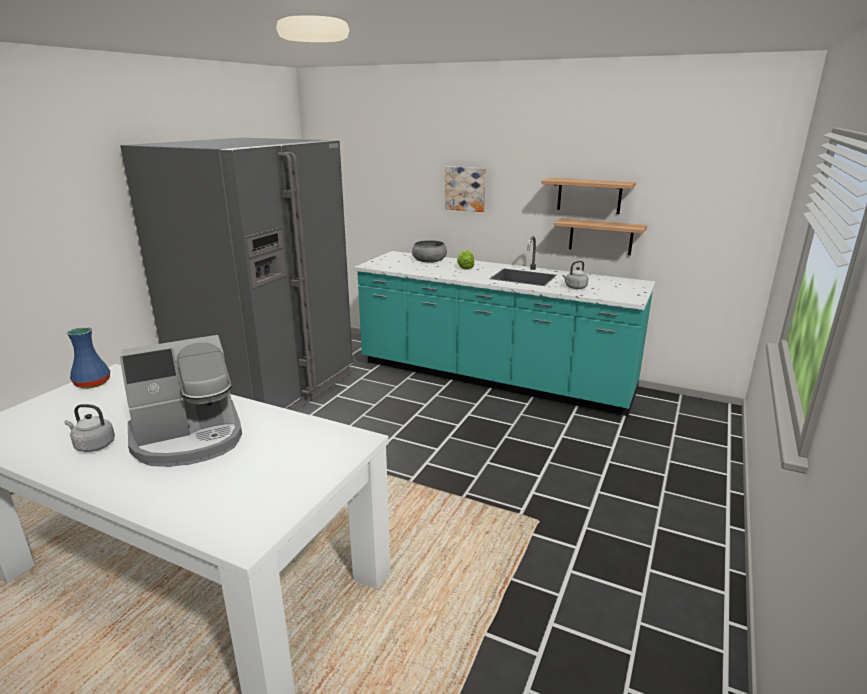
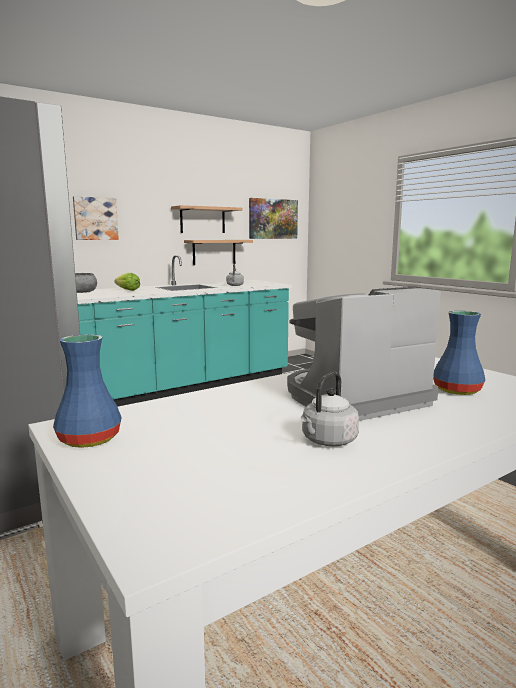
camera: 60 degrees left, 10 degrees down
coffee machine [120,335,242,467] -> coffee machine turned 120 degrees counterclockwise [287,286,441,421]
none -> picture [249,198,298,239]
none -> blue vase [433,311,485,395]

